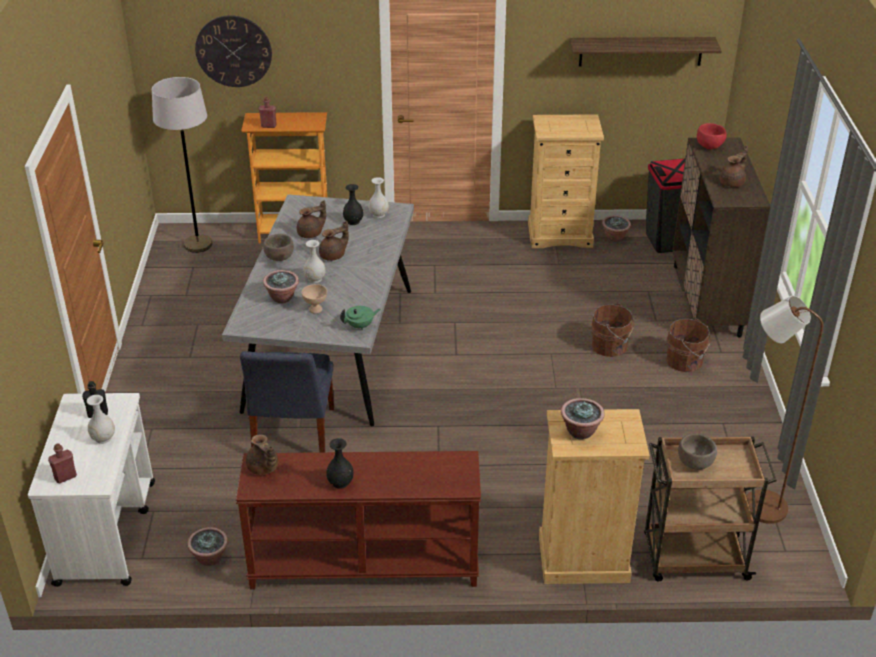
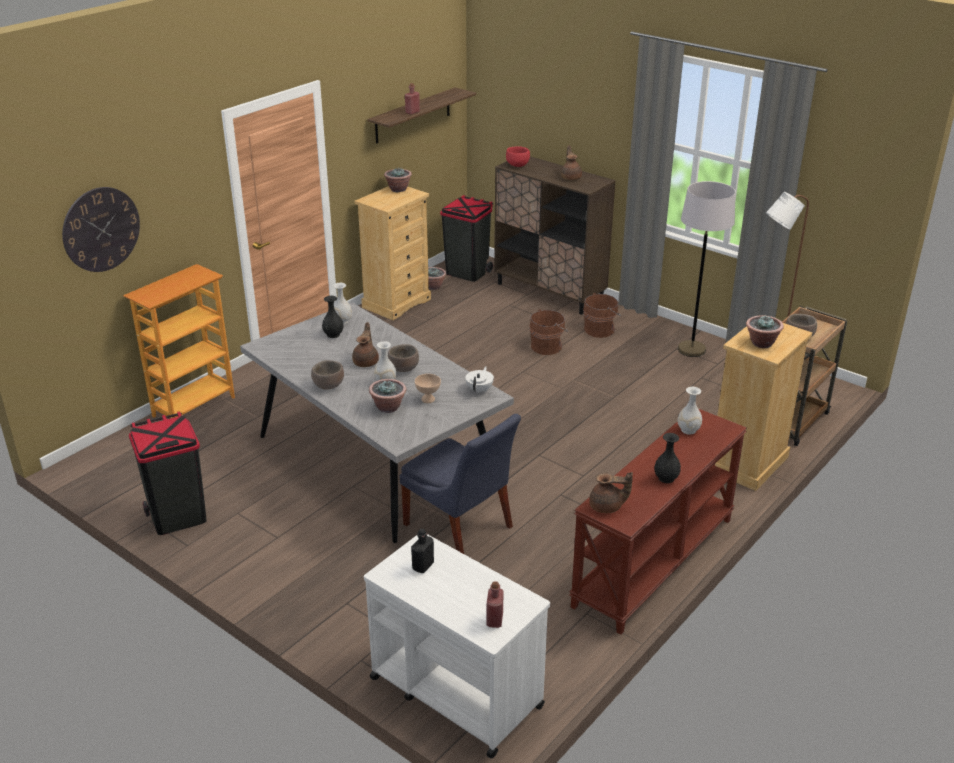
camera: 50 degrees left, 5 degrees down
white vase [87,395,115,444] -> white vase moved to [678,387,702,435]
grey floor lamp [152,77,213,253] -> grey floor lamp moved to [678,181,736,357]
potted plant [187,527,228,566] -> potted plant moved to [384,167,412,192]
red bottle [259,97,277,128] -> red bottle moved to [405,83,420,115]
brown teapot [297,200,326,238] -> none
green teapot [340,306,380,330] -> white teapot [466,366,494,393]
none -> black trash can [129,411,207,535]
none -> brown bowl [388,344,419,372]

